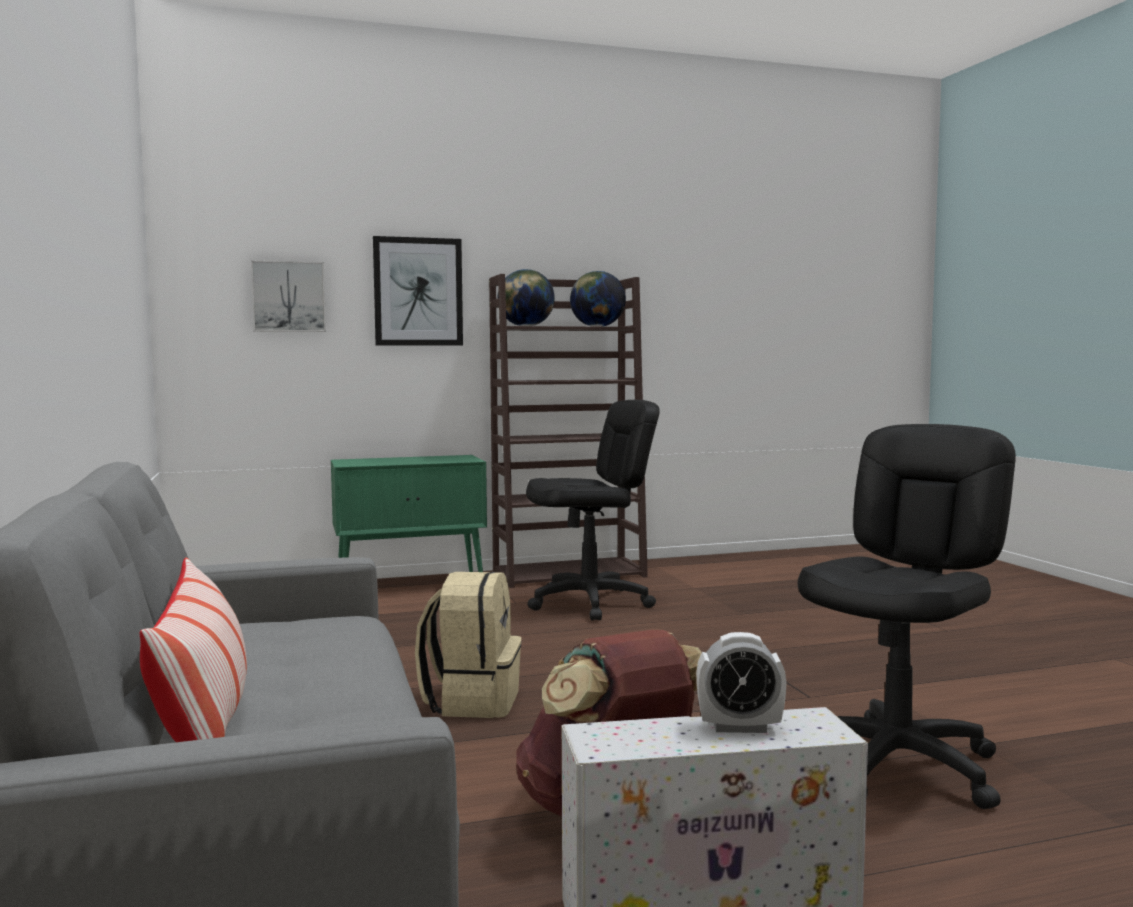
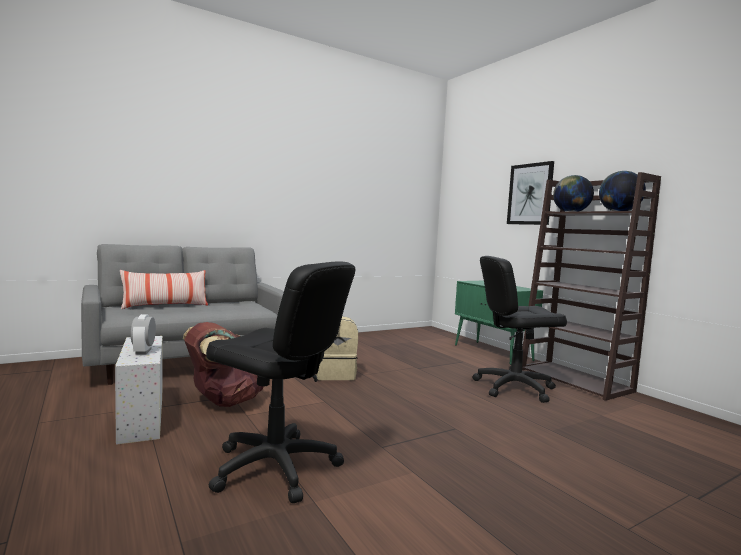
camera: 75 degrees right, 0 degrees up
picture [251,260,326,332] -> none
black office chair [526,400,660,620] -> black office chair turned 120 degrees clockwise [472,256,567,403]

